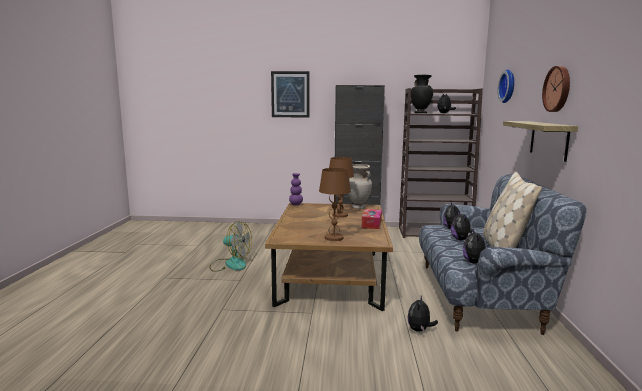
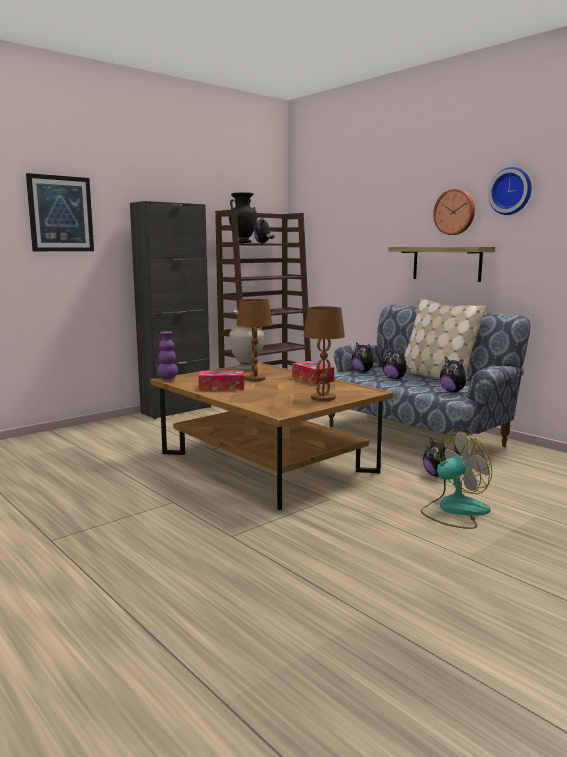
camera: 45 degrees left, 0 degrees up
fan [210,221,252,272] -> fan moved to [421,431,492,529]
wall clock [498,69,514,103] -> wall clock moved to [488,167,532,215]
none -> tissue box [199,371,244,391]

